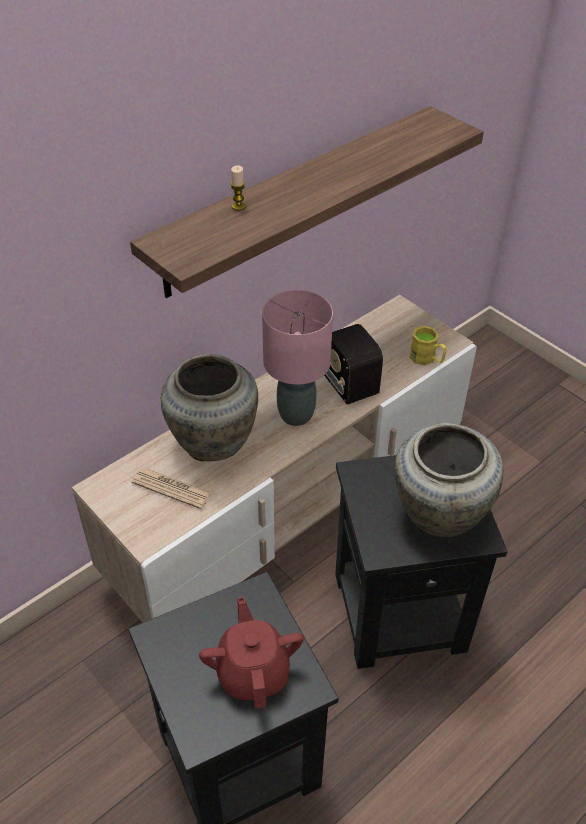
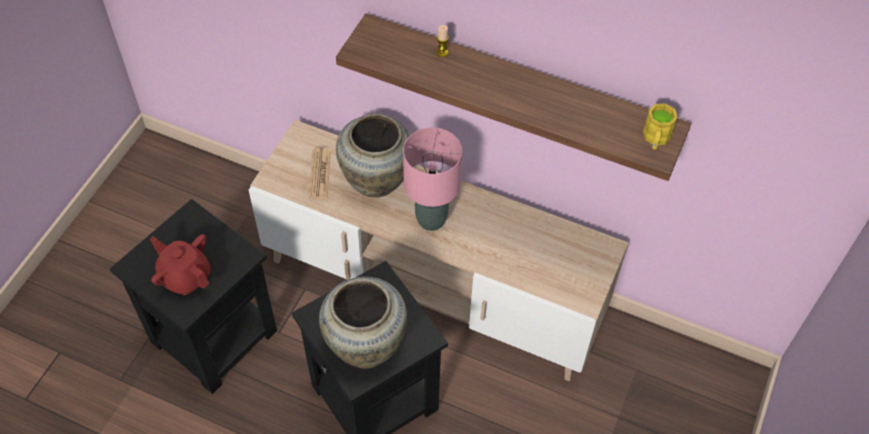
camera: 65 degrees right, 10 degrees up
red teapot [199,597,304,708] -> red teapot turned 105 degrees counterclockwise [150,234,211,295]
radio [324,324,383,405] -> none
yellow mug [410,326,447,365] -> yellow mug moved to [643,103,678,150]

